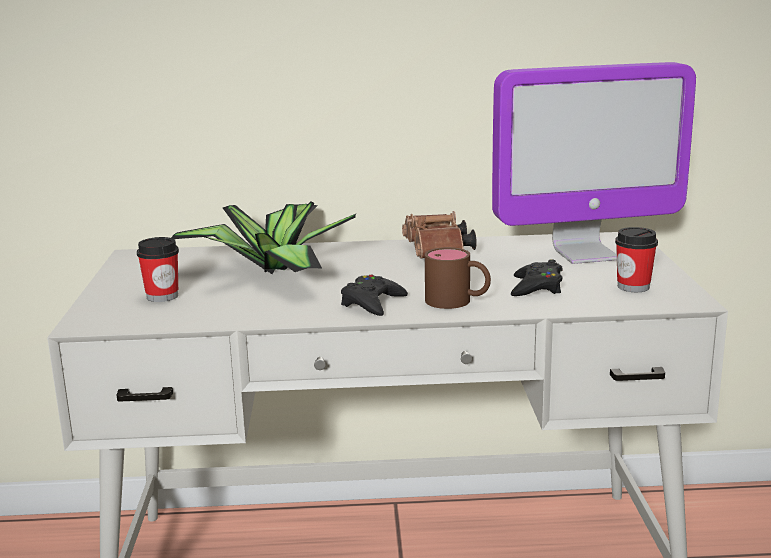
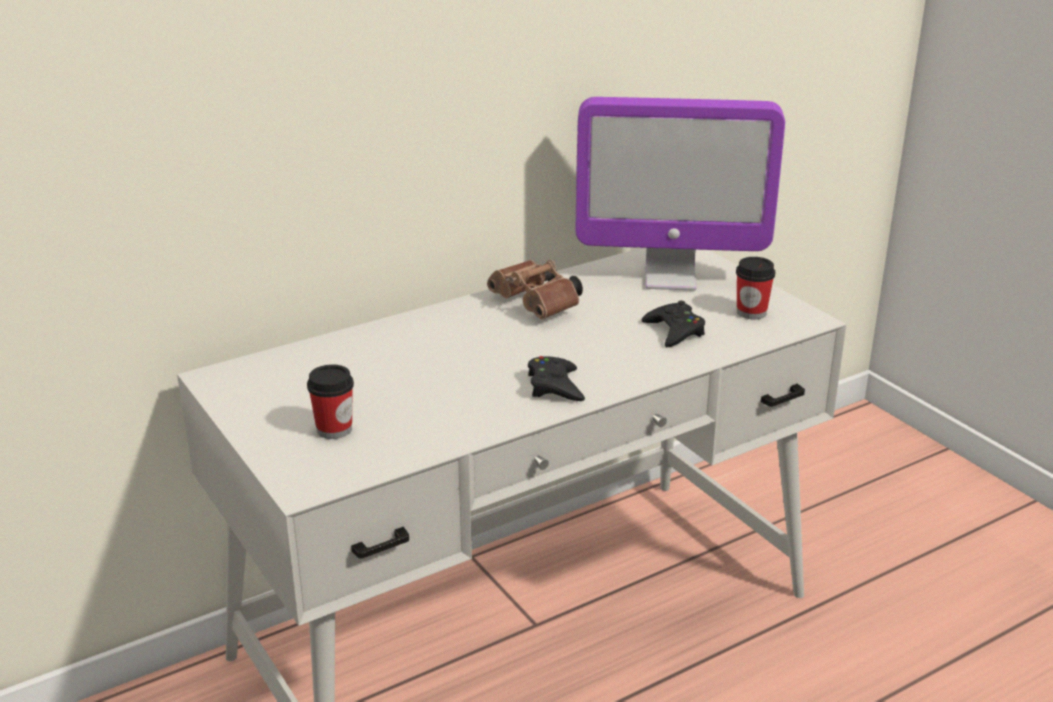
camera: 30 degrees left, 10 degrees up
potted plant [171,201,356,274] -> none
brown mug [425,247,491,309] -> none
monitor [492,62,696,264] -> monitor turned 45 degrees clockwise [576,97,785,291]

